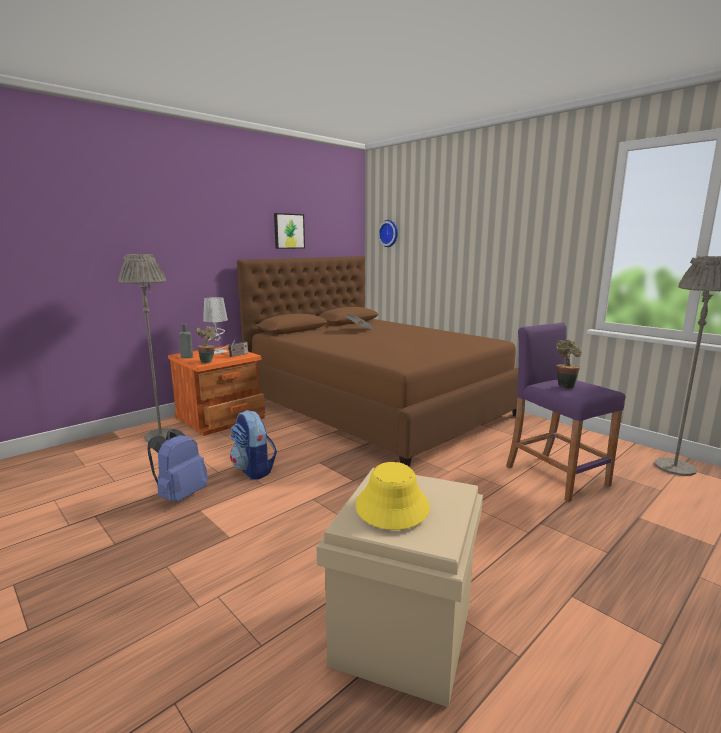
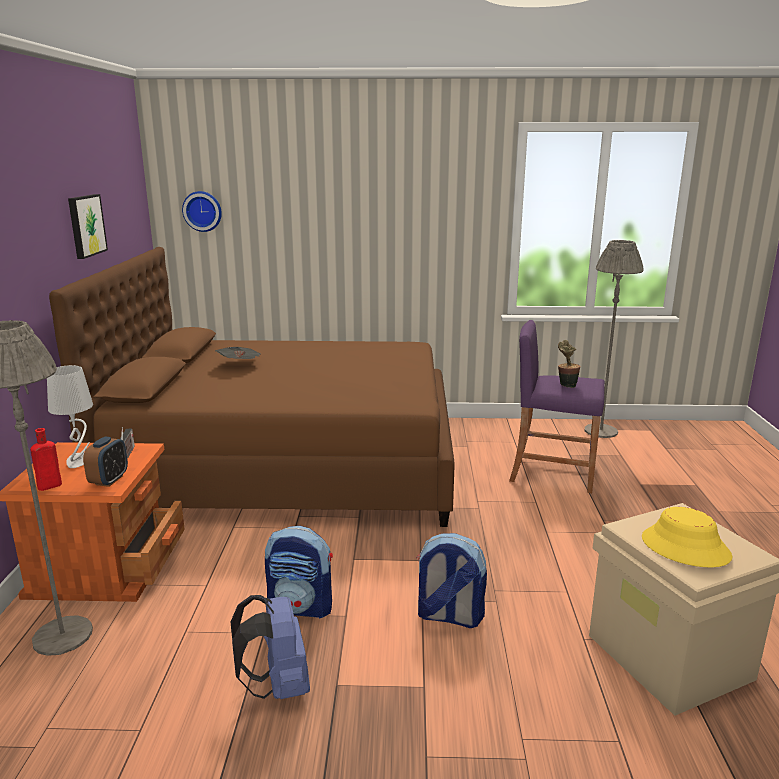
camera: 45 degrees left, 5 degrees up
grey bottle [178,324,193,358] -> red bottle [30,428,62,491]
potted plant [196,326,216,363] -> alarm clock [83,437,128,487]
none -> backpack [417,533,487,628]

